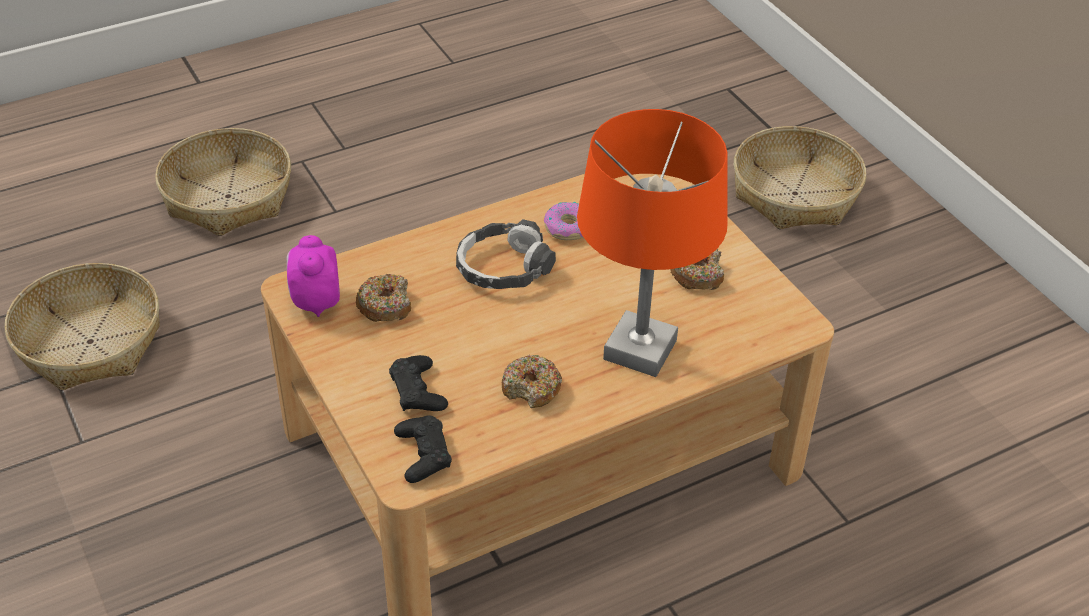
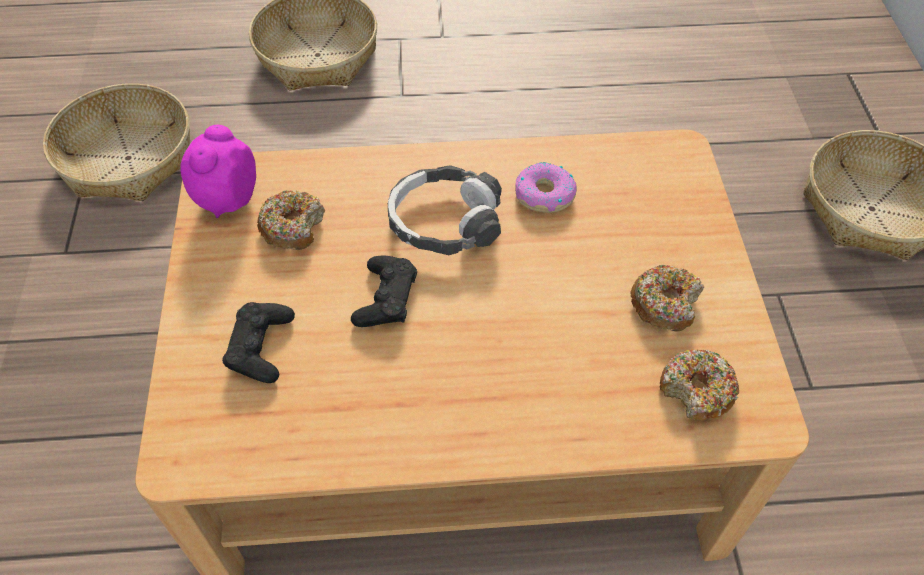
camera: 25 degrees right, 10 degrees up
black game controller [394,415,452,483] -> black game controller moved to [351,256,417,327]
donut [502,355,562,408] -> donut moved to [660,349,739,421]
orange table lamp [577,109,728,377] -> none

